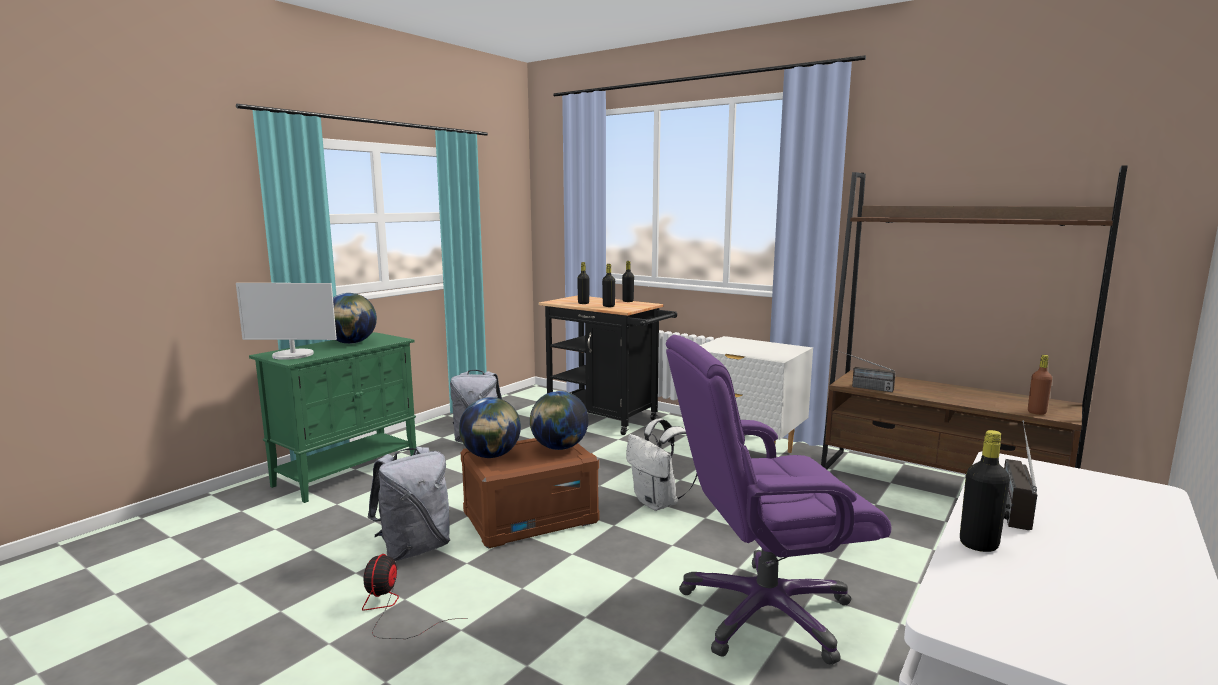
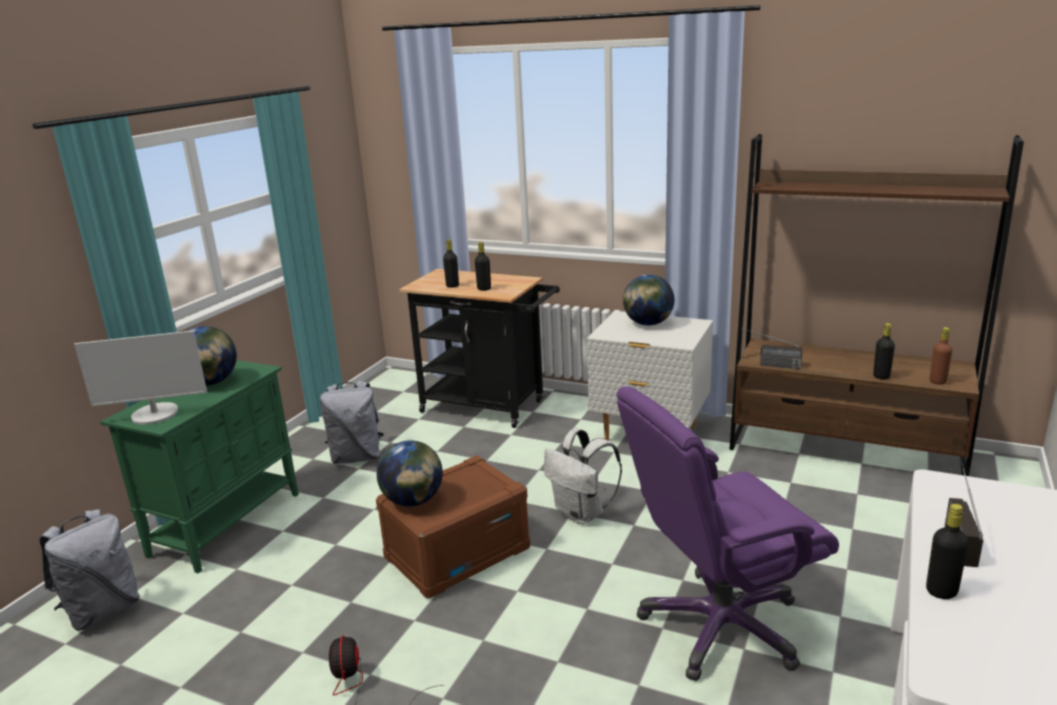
camera: 10 degrees left, 10 degrees up
grey backpack [368,447,450,561] -> grey backpack moved to [40,509,140,631]
globe [530,391,589,450] -> globe moved to [623,275,674,325]
black bottle [622,261,634,302] -> black bottle moved to [873,323,895,379]

